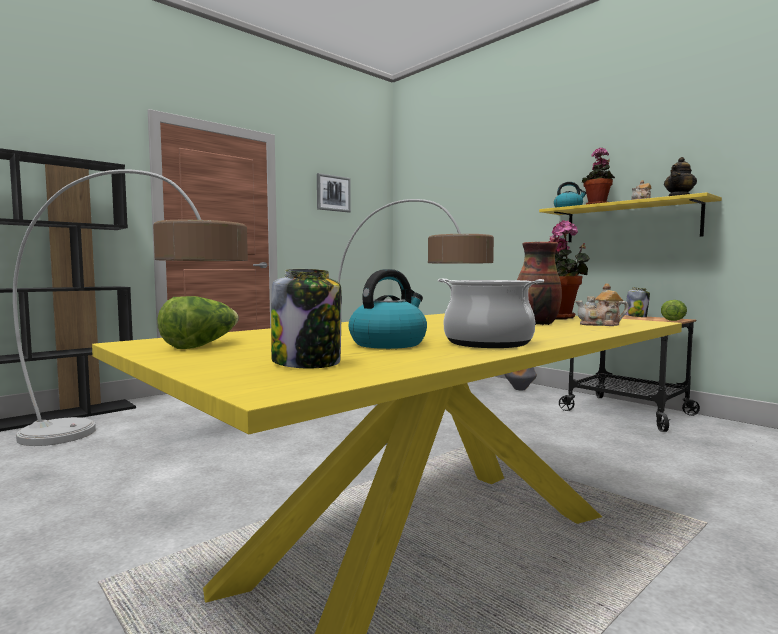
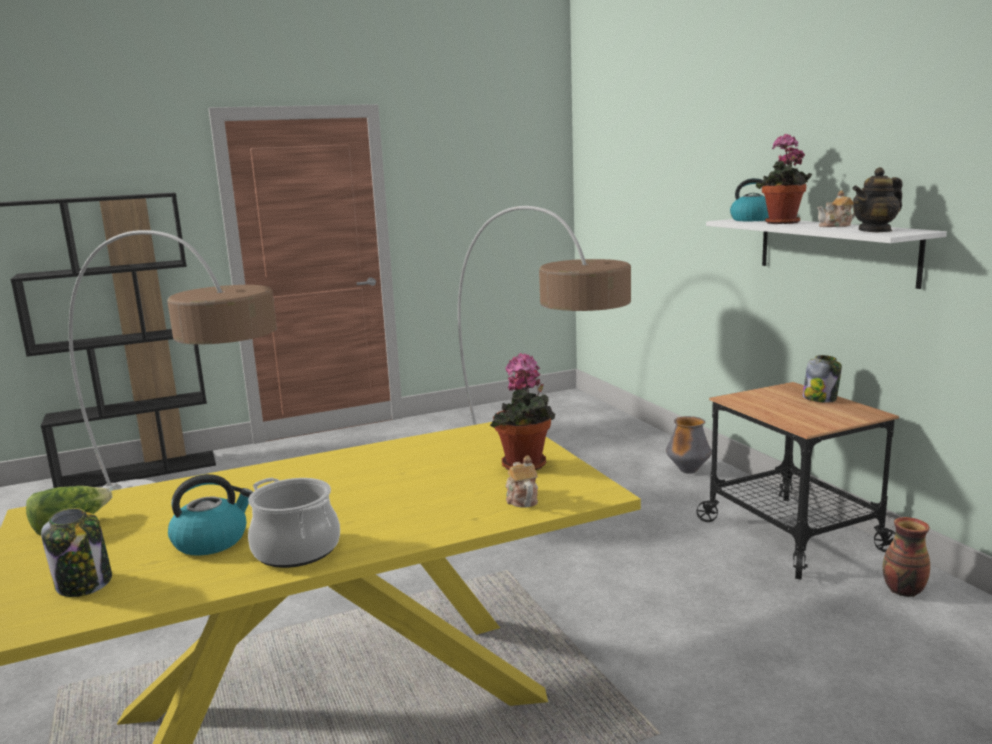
camera: 20 degrees right, 10 degrees up
picture [317,173,351,212] -> none
vase [517,242,562,325] -> vase moved to [882,517,930,597]
yellow shelf [539,192,722,242] -> white shelf [706,219,947,289]
teapot [575,284,629,326] -> teapot turned 60 degrees clockwise [506,455,538,508]
lettuce [661,300,687,321] -> none

